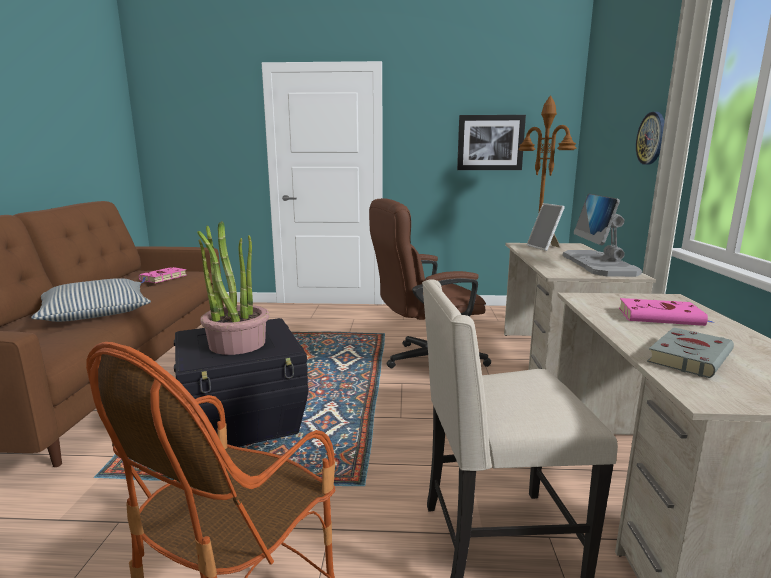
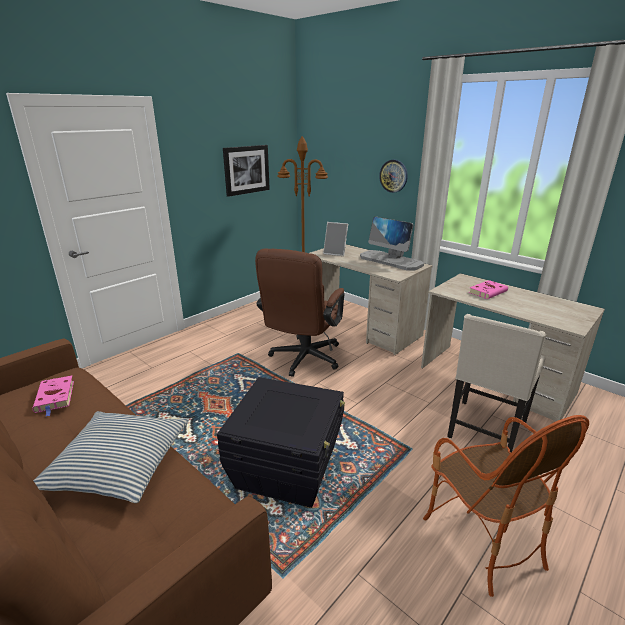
camera: 50 degrees left, 10 degrees up
potted plant [197,221,269,355] -> none
grey book [647,327,734,378] -> none

